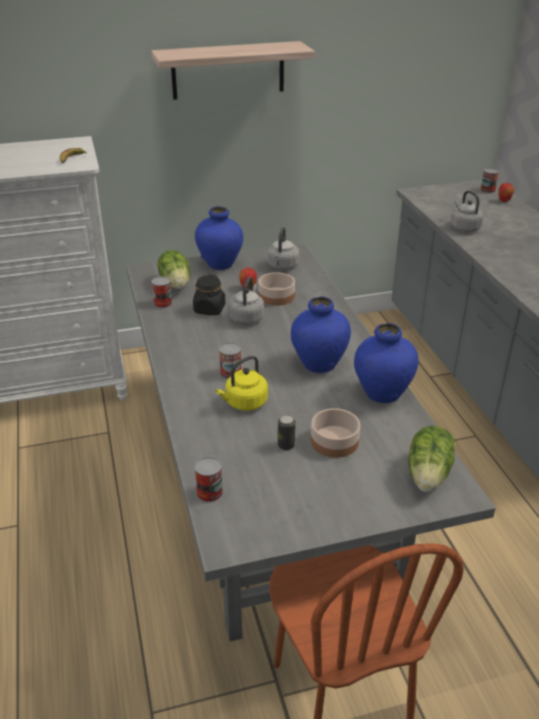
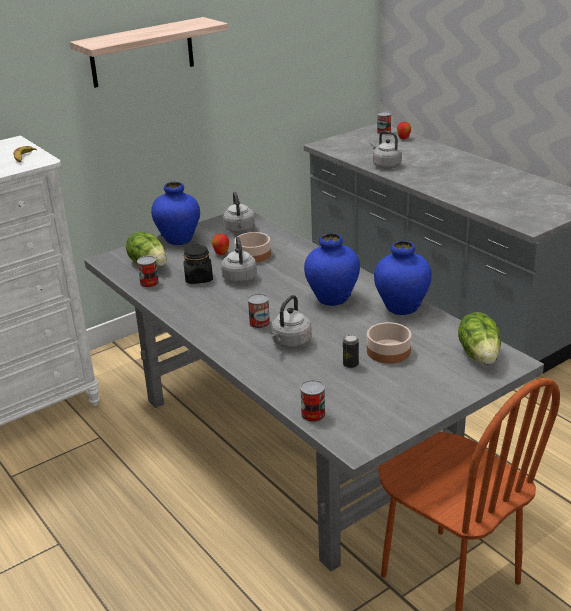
camera: 20 degrees left, 5 degrees down
yellow kettle [216,356,268,411] -> grey kettle [270,295,312,348]

